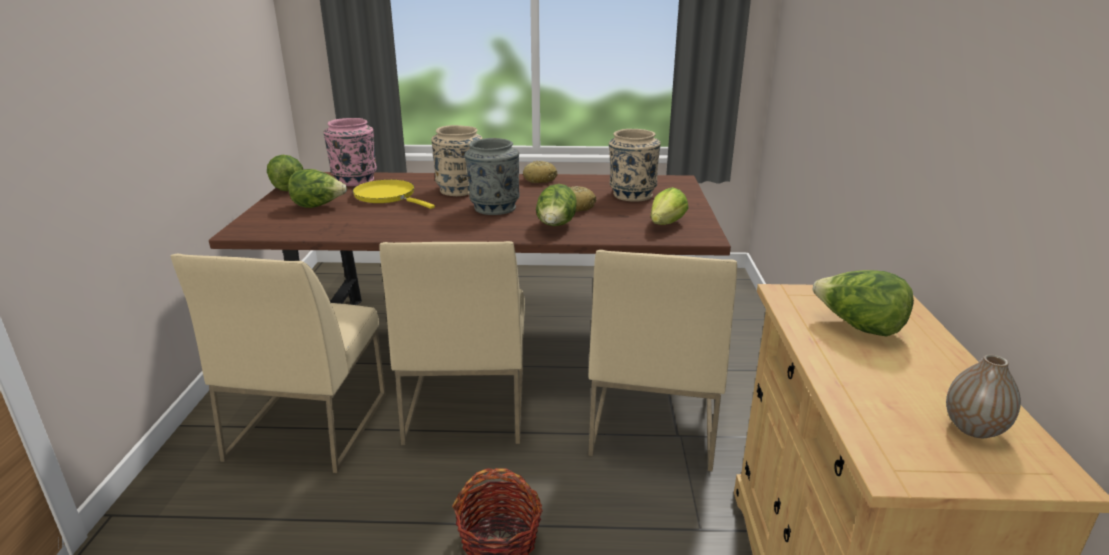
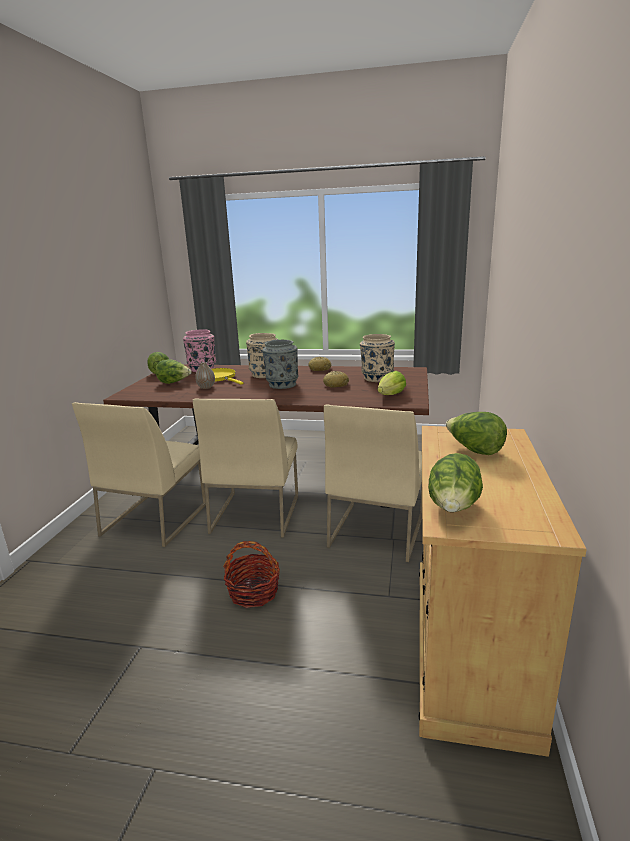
camera: 10 degrees right, 5 degrees down
lettuce [536,184,577,226] -> lettuce moved to [428,453,483,512]
vase [946,354,1021,438] -> vase moved to [195,362,215,389]

